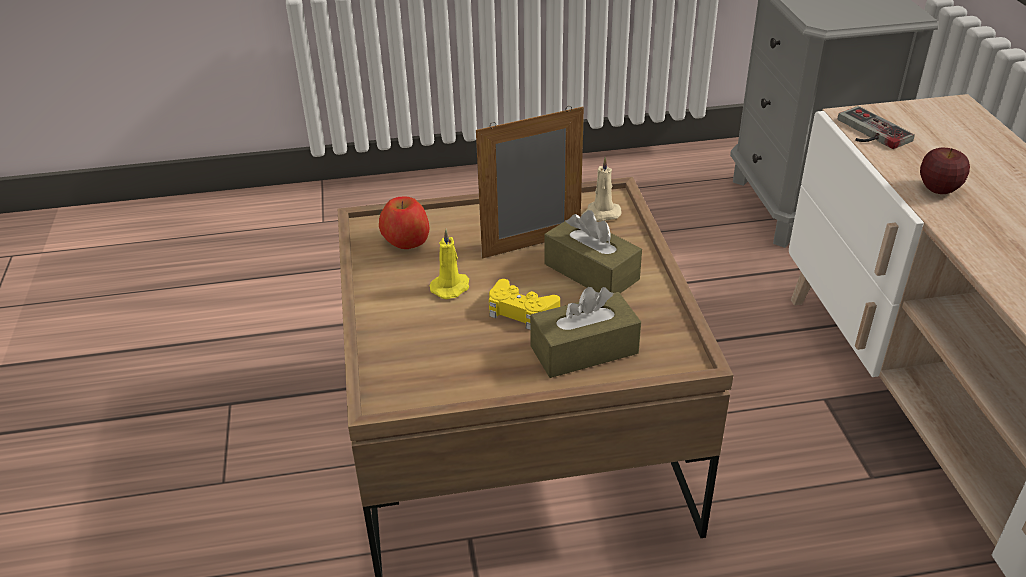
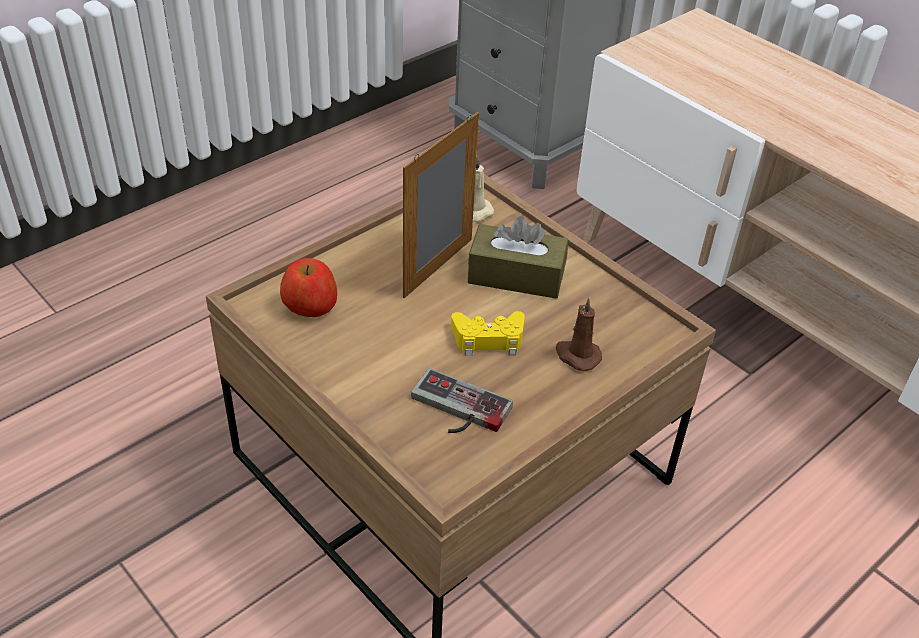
camera: 35 degrees left, 5 degrees up
yellow candle [429,229,470,299] -> none
brown tissue box [530,287,641,378] -> brown candle [556,297,602,371]
game controller [838,106,915,149] -> game controller moved to [411,368,513,433]
apple [920,147,970,194] -> none

